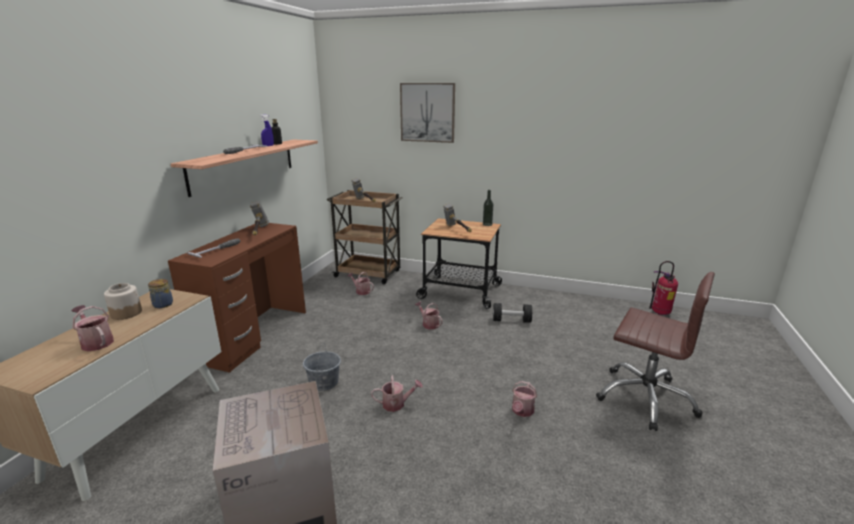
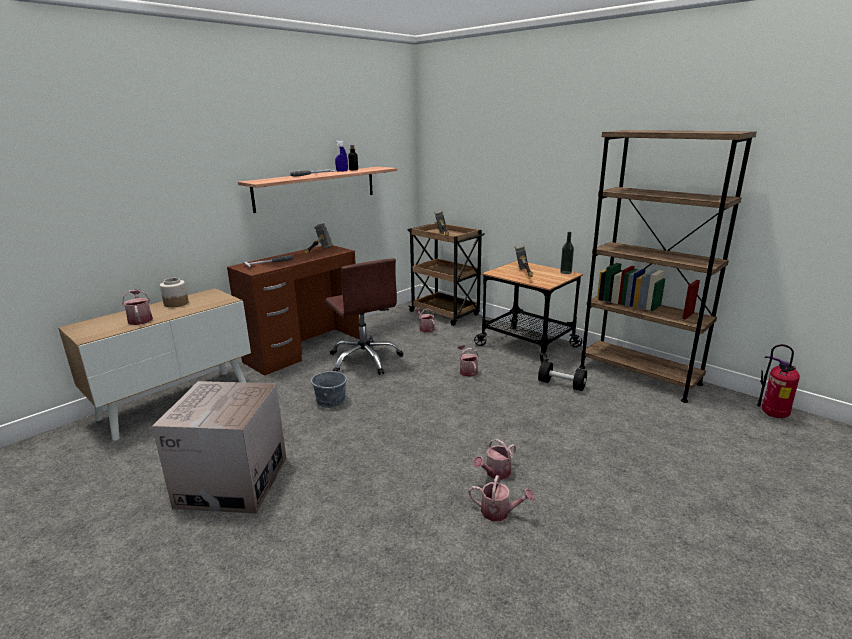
camera: 25 degrees right, 0 degrees up
jar [148,279,173,308] -> none
watering can [371,375,423,412] -> watering can moved to [469,475,535,521]
picture [400,83,455,143] -> none
brown office chair [596,272,715,431] -> brown office chair moved to [325,258,403,375]
none -> brown bookcase [579,130,757,403]

